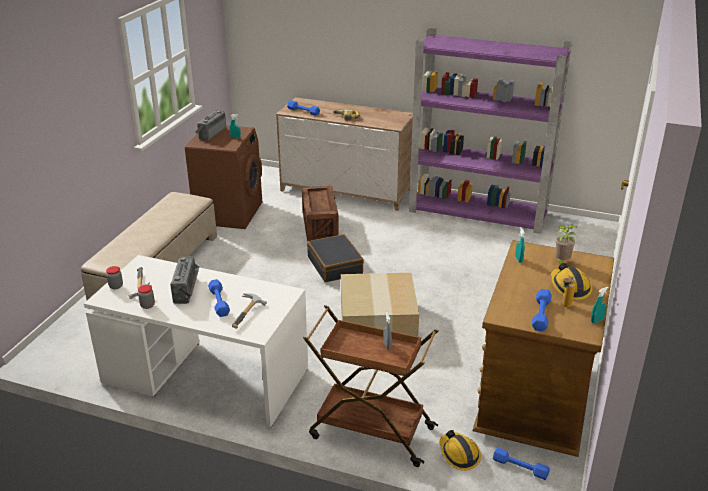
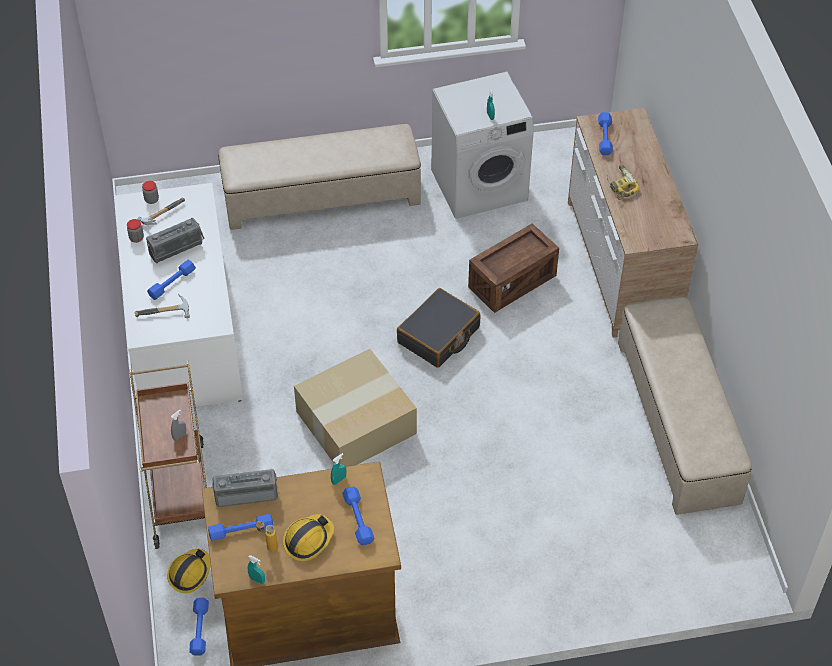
camera: 60 degrees right, 20 degrees up
brown washing machine [185,125,262,229] -> white washing machine [432,72,533,219]
radio [195,111,226,141] -> radio moved to [212,469,278,507]
purple bookcase [409,28,572,234] -> beige bench [618,297,752,515]
potted plant [555,224,577,264] -> blue dumbbell [342,486,374,545]

